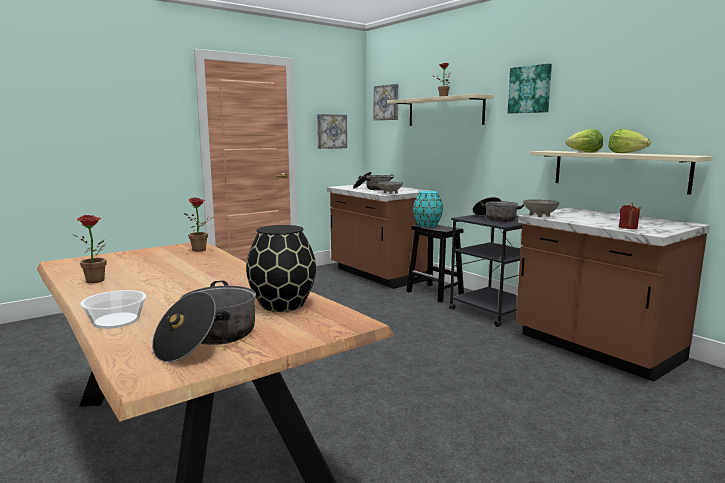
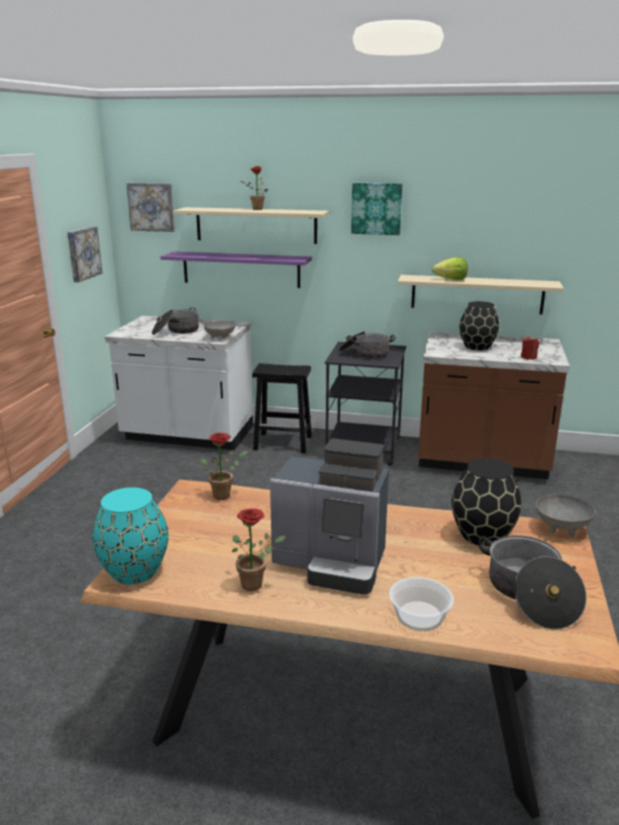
camera: 40 degrees left, 10 degrees up
brown counter [327,184,432,289] -> white counter [105,316,253,450]
turquoise vase [413,191,443,227] -> turquoise vase moved to [92,487,168,585]
grey bowl [523,199,559,217] -> grey bowl moved to [535,494,596,537]
lettuce [608,129,650,153] -> none
none -> purple shelf [160,251,312,288]
none -> coffee machine [270,438,389,595]
none -> black vase [459,301,499,350]

